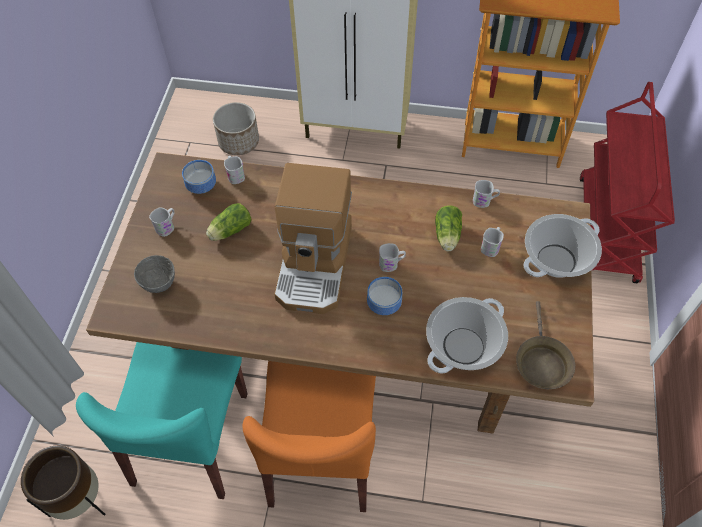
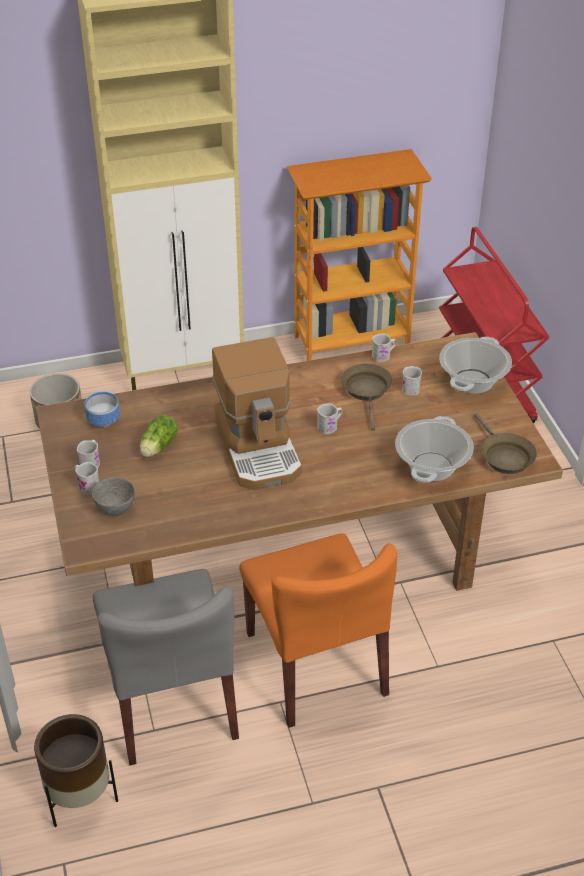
camera: 25 degrees left, 15 degrees down
turquoise chair [76,342,248,499] -> grey chair [93,569,239,765]
white mug [224,156,245,184] -> white mug moved to [75,462,99,495]
bowl [367,277,402,315] -> none
lettuce [435,205,462,251] -> brown frying pan [341,363,393,431]

